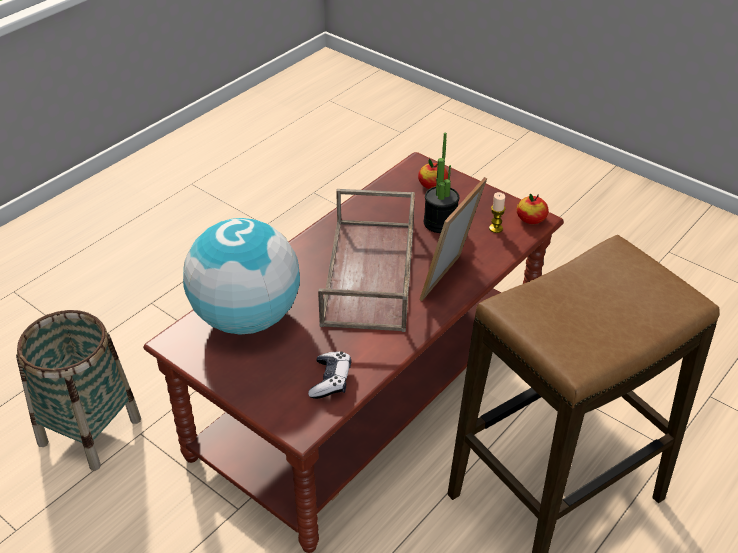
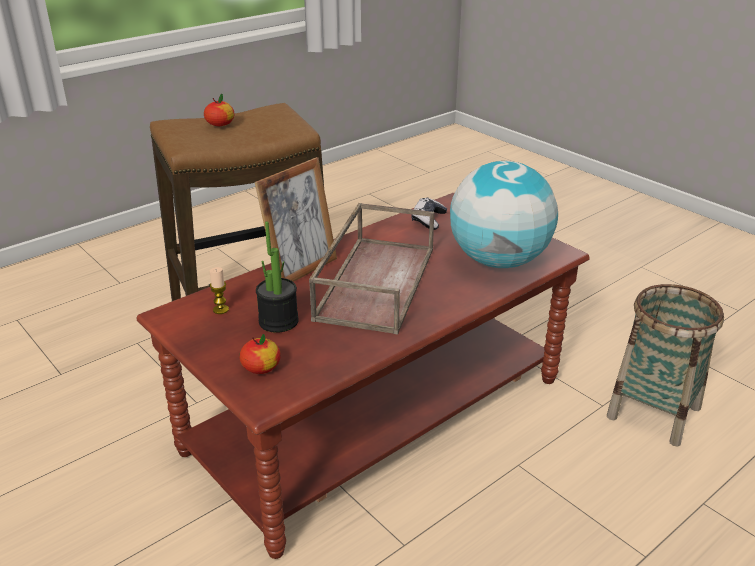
camera: 170 degrees left, 10 degrees down
apple [517,194,549,224] -> apple moved to [204,93,234,126]

